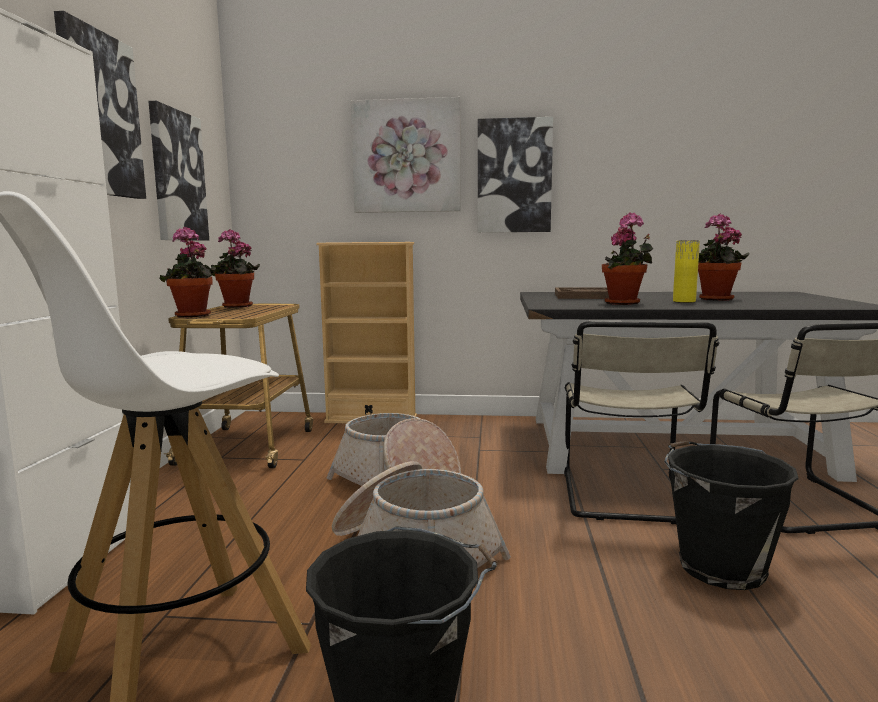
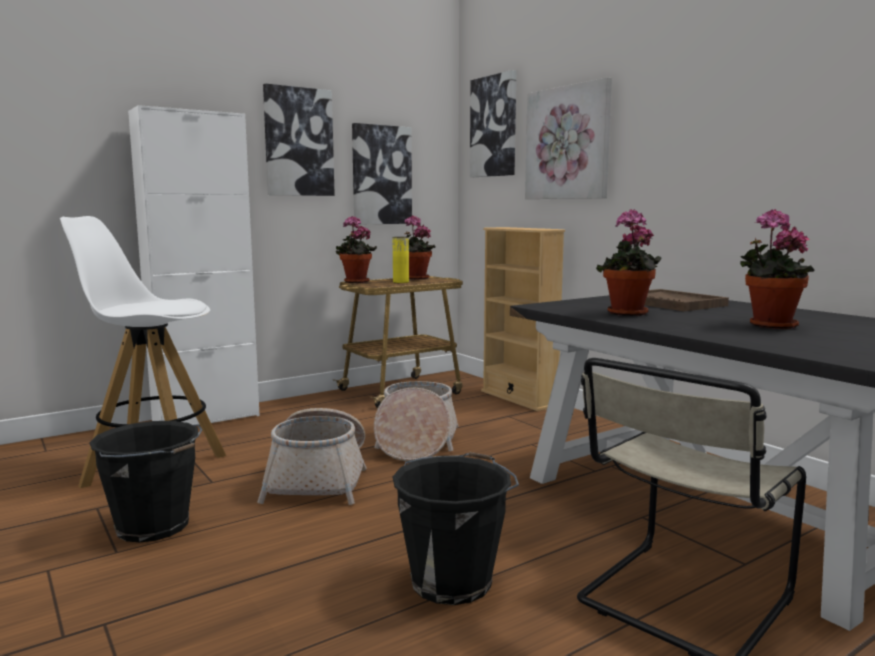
camera: 50 degrees right, 0 degrees up
picture [478,117,553,233] -> picture moved to [470,70,516,177]
beige chair [564,321,719,524] -> none
yellow vase [673,240,700,303] -> yellow vase moved to [393,237,409,283]

